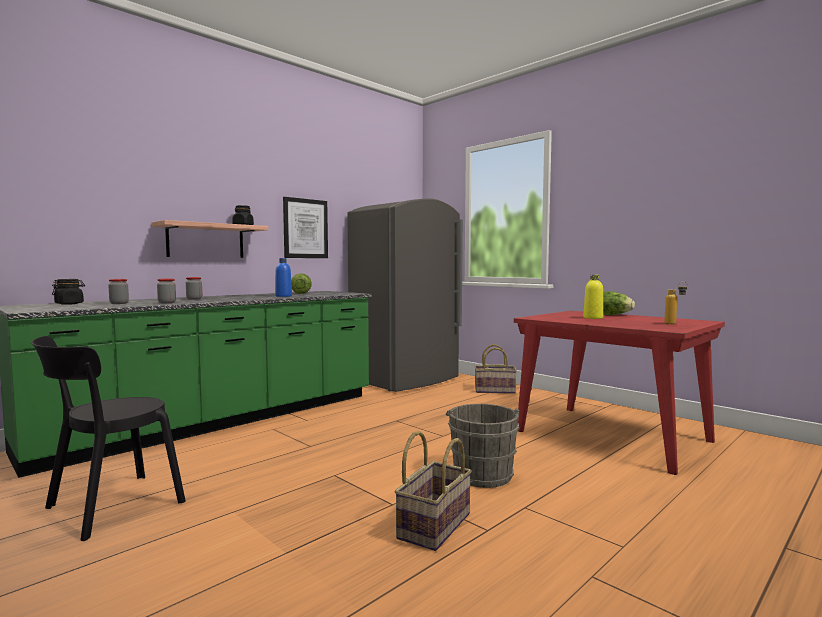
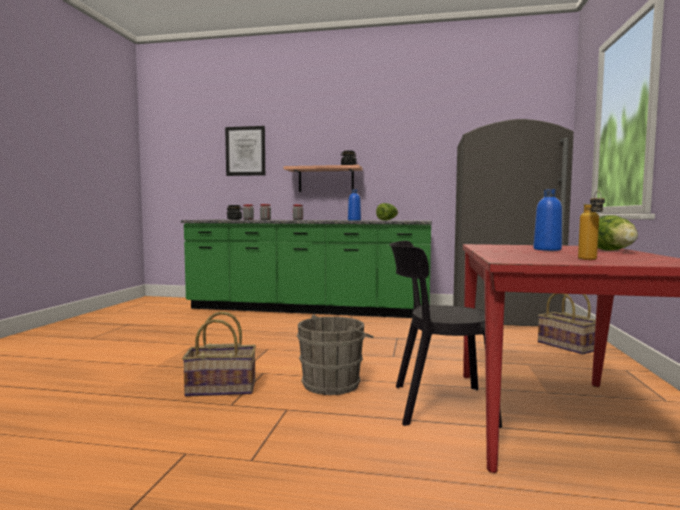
camera: 55 degrees right, 0 degrees up
black chair [31,336,186,541] -> black chair moved to [389,241,502,428]
picture [283,197,328,258] -> picture moved to [225,126,265,176]
yellow bottle [584,275,603,319] -> blue bottle [533,189,562,251]

